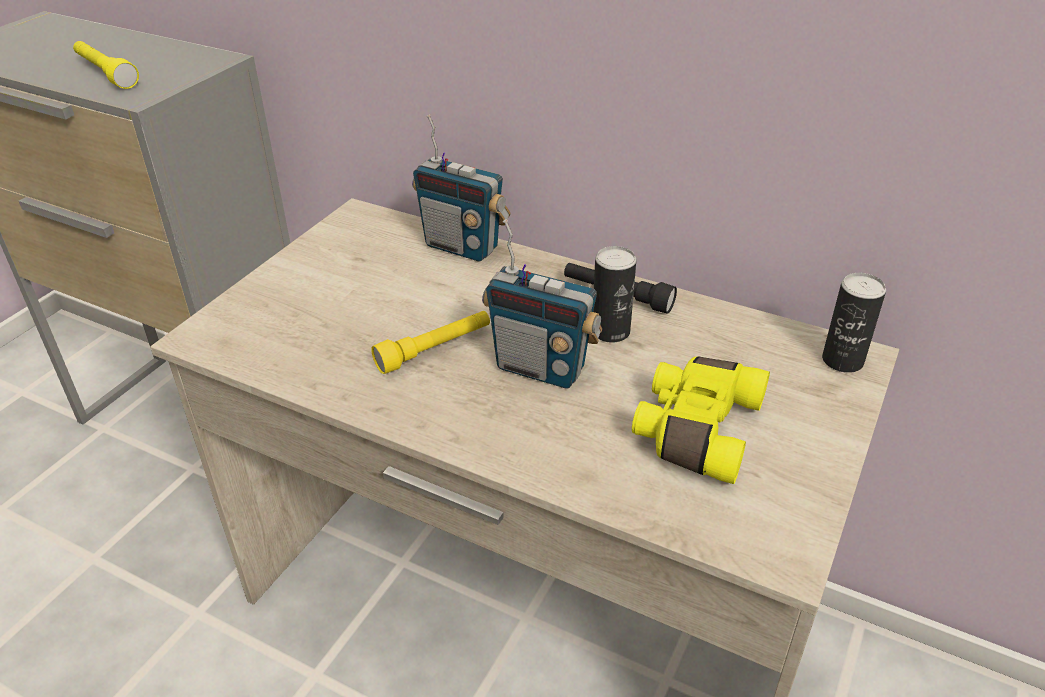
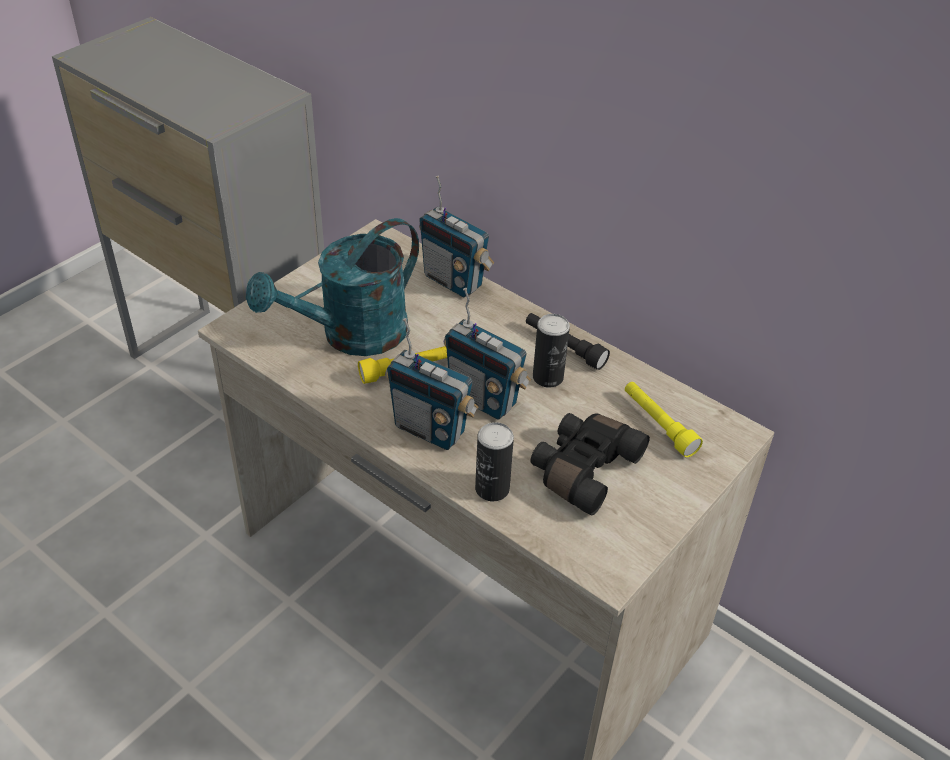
camera: 10 degrees right, 5 degrees up
yellow flashlight [73,41,139,89] -> yellow flashlight moved to [625,382,703,457]
yellow binoculars [632,356,770,484] -> black binoculars [530,413,650,515]
can [822,273,886,373] -> can moved to [475,422,514,501]
none -> turquoise watering can [246,218,419,356]
none -> radio [385,318,478,450]

